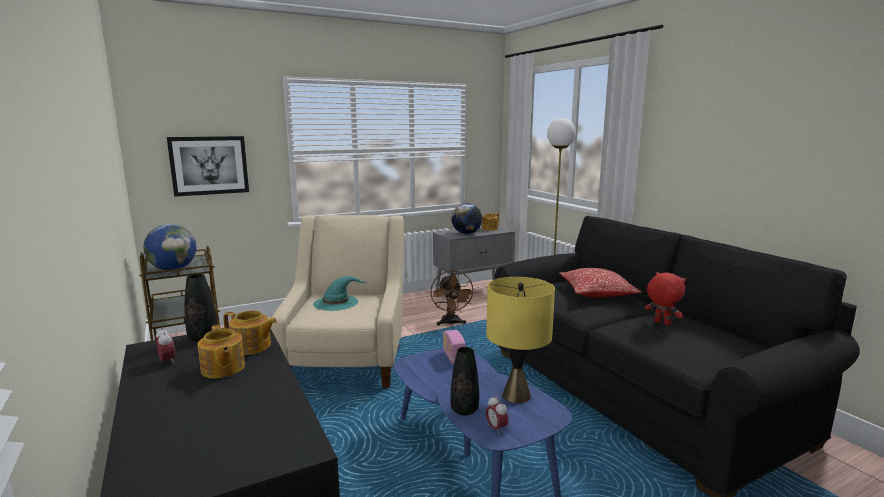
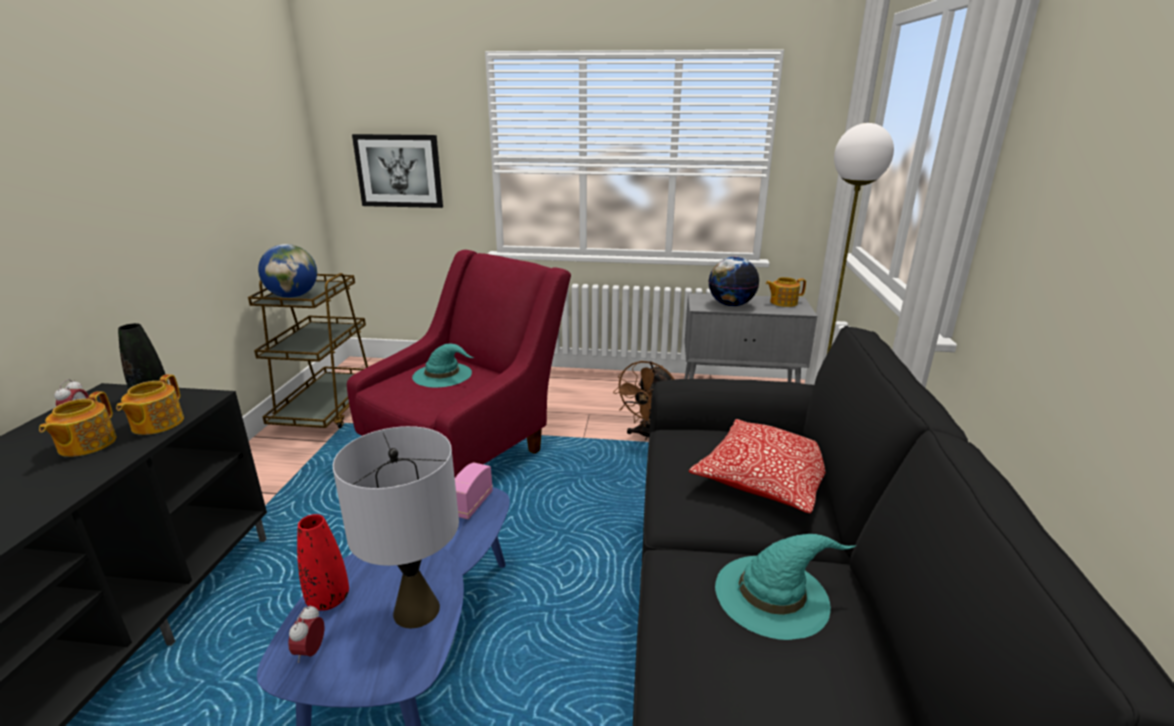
camera: 35 degrees right, 10 degrees up
teapot [223,310,277,355] -> teapot turned 45 degrees clockwise [116,374,184,435]
beige armchair [271,215,404,388] -> red armchair [347,250,571,477]
black vase [451,347,479,416] -> red vase [297,514,349,611]
yellow table lamp [486,277,555,403] -> grey table lamp [333,426,459,628]
red plush toy [645,272,686,326] -> turquoise hat [715,534,856,640]

